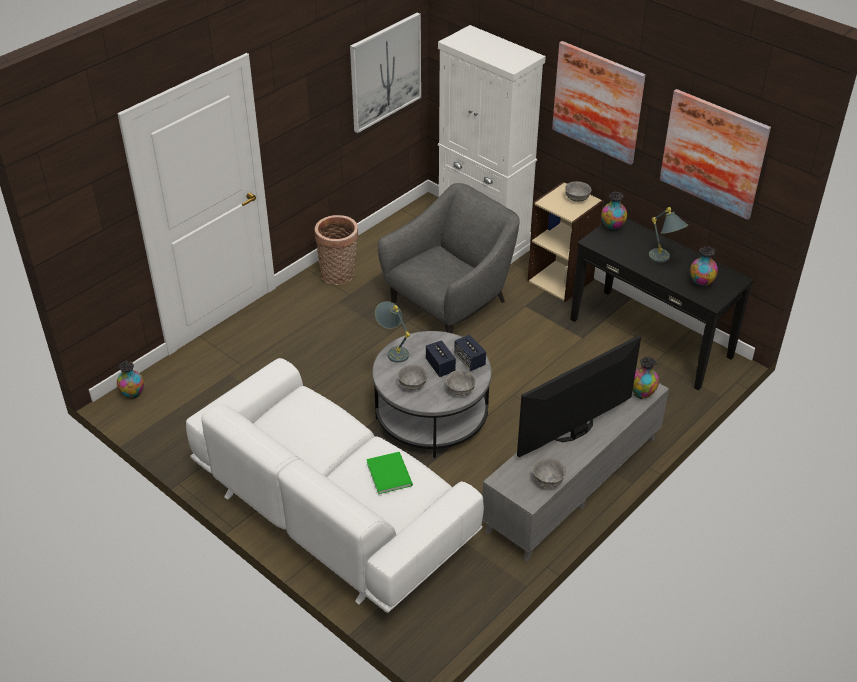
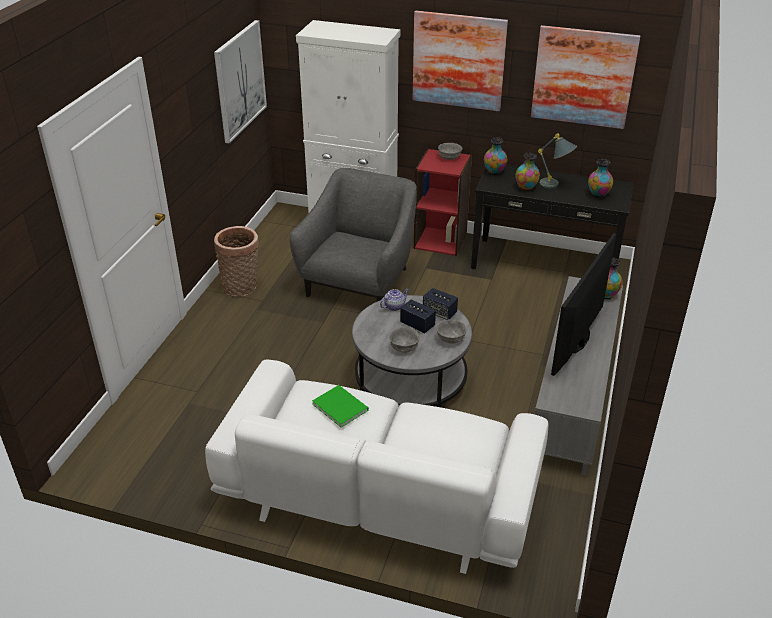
camera: 25 degrees left, 5 degrees down
vase [117,360,144,399] -> vase moved to [515,152,540,191]
green book [366,452,413,494] -> green book moved to [312,385,369,428]
grey table lamp [375,301,410,363] -> none
beige bookcase [528,182,603,302] -> red bookcase [414,149,472,256]
grey bowl [533,458,566,488] -> none
none -> teapot [380,289,409,311]

